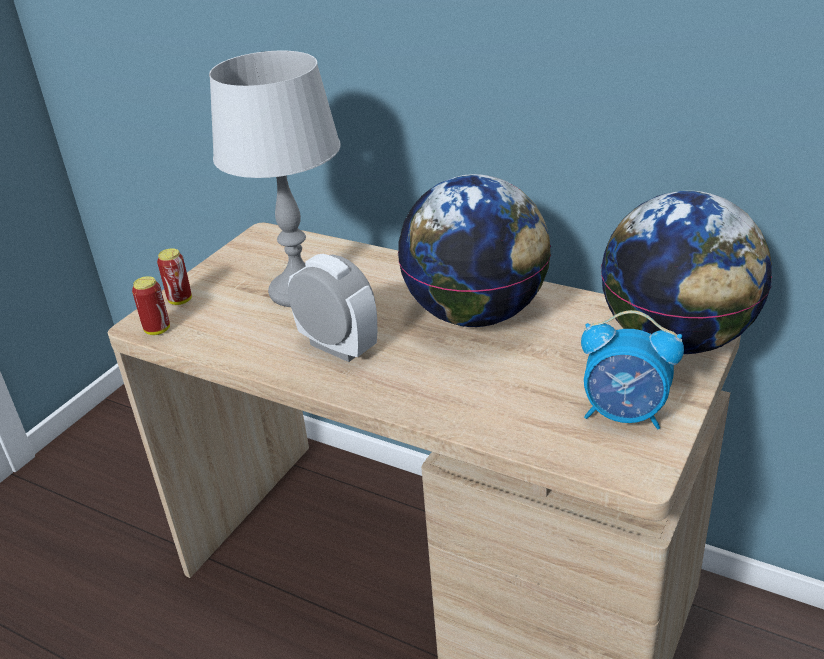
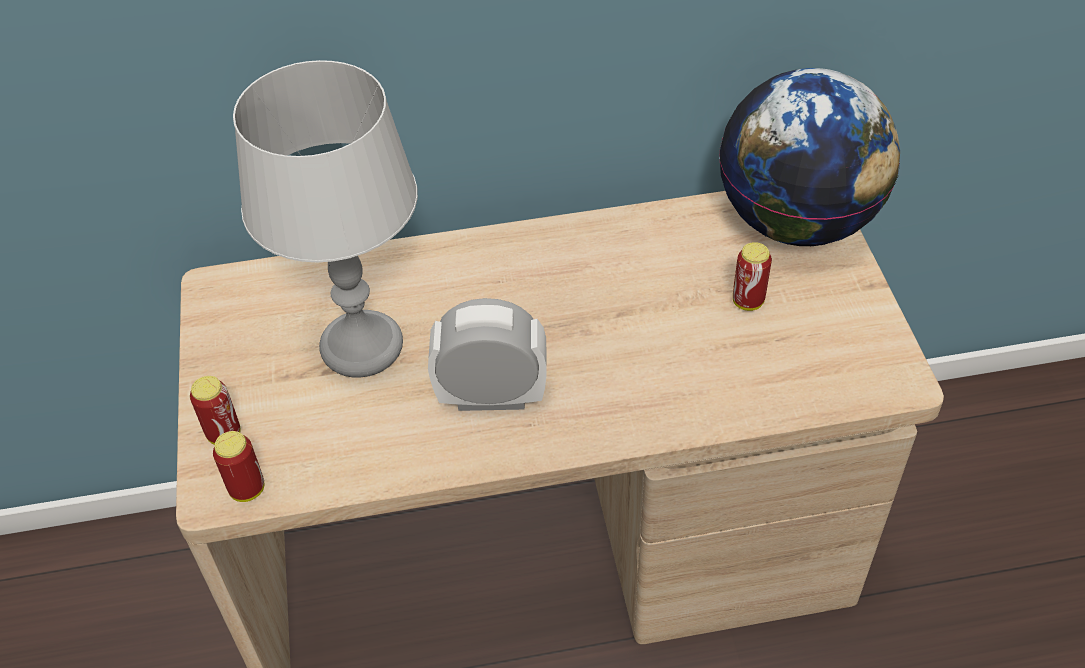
camera: 40 degrees left, 15 degrees up
globe [398,174,551,327] -> none
alarm clock [581,310,684,429] -> none
none -> can [733,242,772,311]

